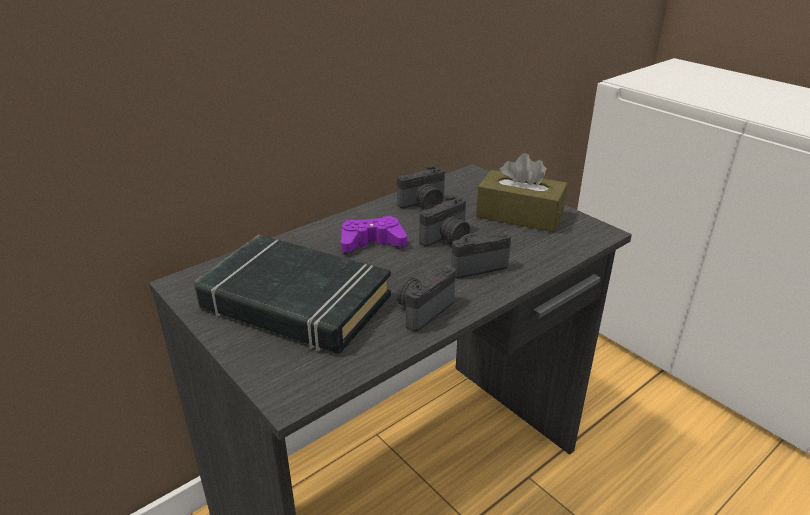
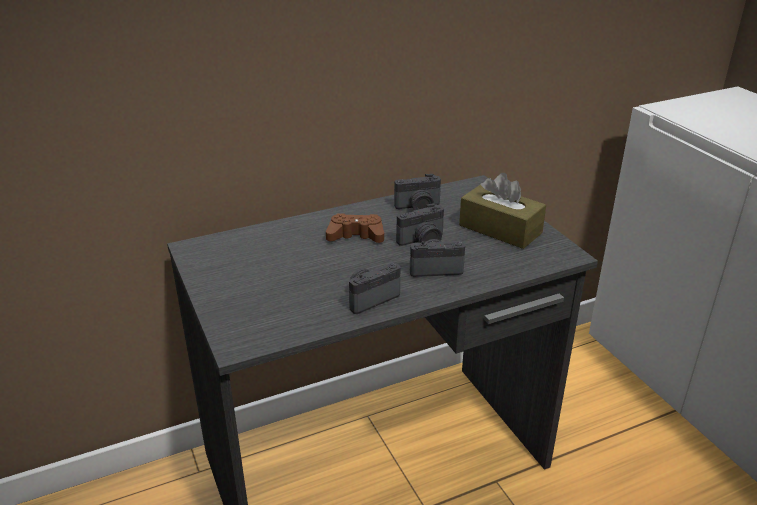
camera: 15 degrees right, 0 degrees up
black book [194,235,391,354] -> none
purple game controller [341,216,407,252] -> brown game controller [326,213,384,243]

